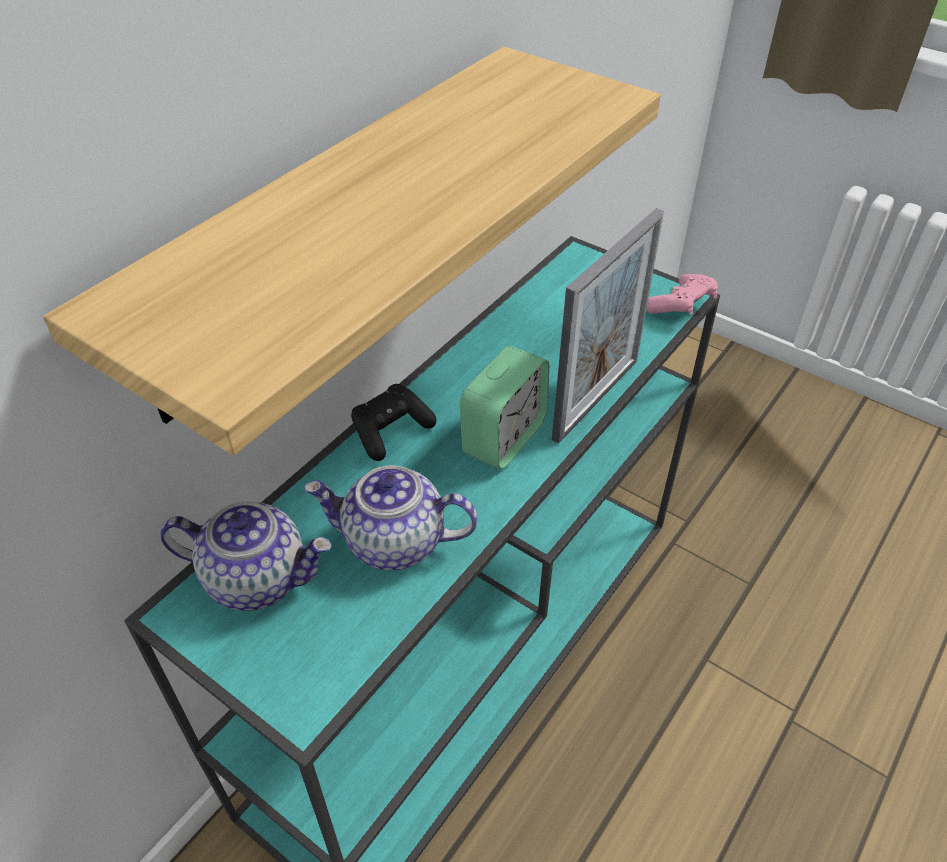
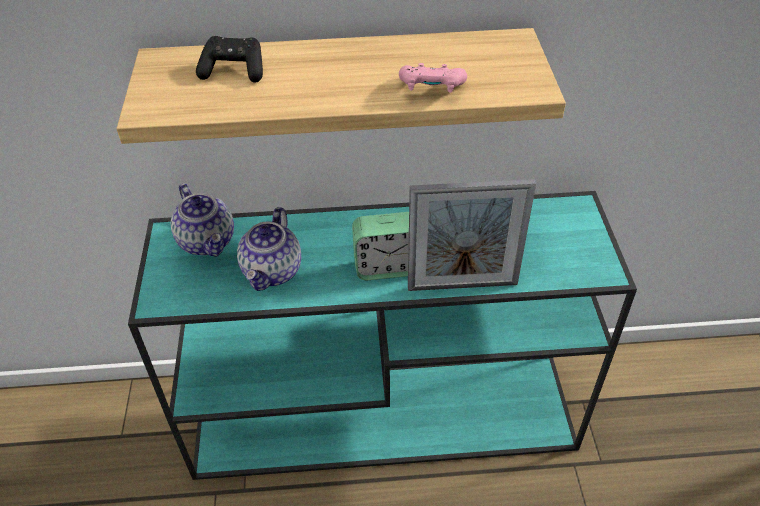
camera: 50 degrees right, 0 degrees up
teapot [304,465,477,570] -> teapot turned 135 degrees counterclockwise [237,207,301,291]
black game controller [351,384,436,461] -> black game controller moved to [196,36,263,83]
pink game controller [646,274,718,315] -> pink game controller moved to [399,63,467,93]

